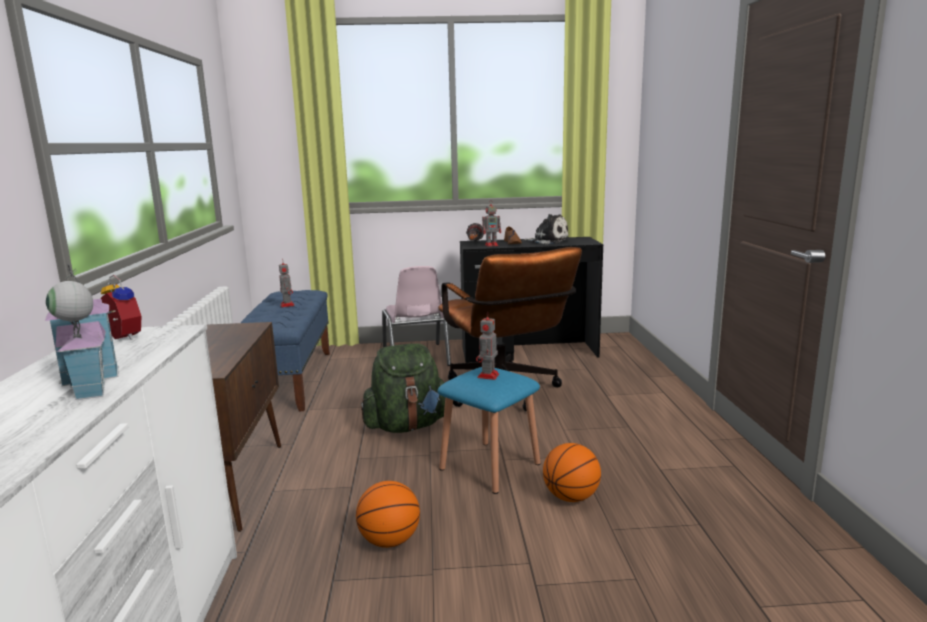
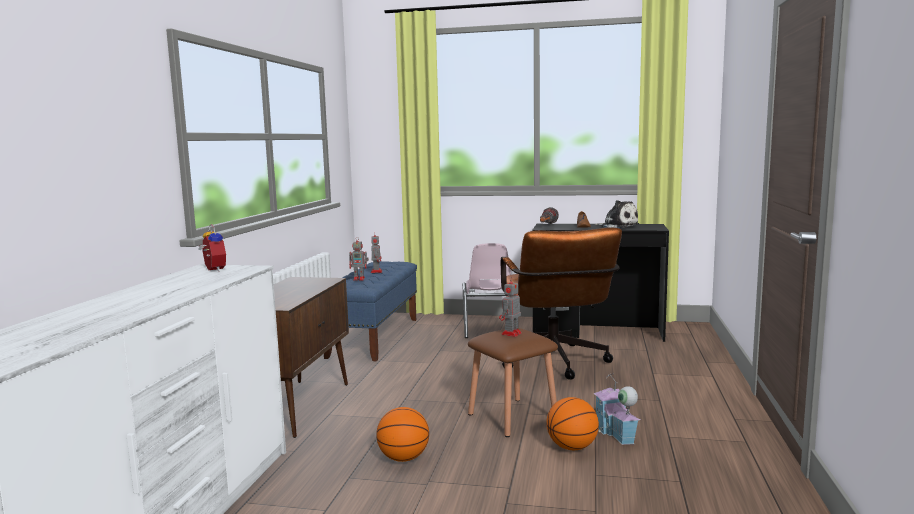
camera: 15 degrees right, 5 degrees down
toy house [45,264,119,400] -> toy house moved to [593,373,640,445]
green backpack [361,343,445,433] -> none
blue stool [438,367,541,494] -> brown stool [468,328,558,437]
toy robot [482,200,501,247] -> toy robot moved to [349,238,369,281]

